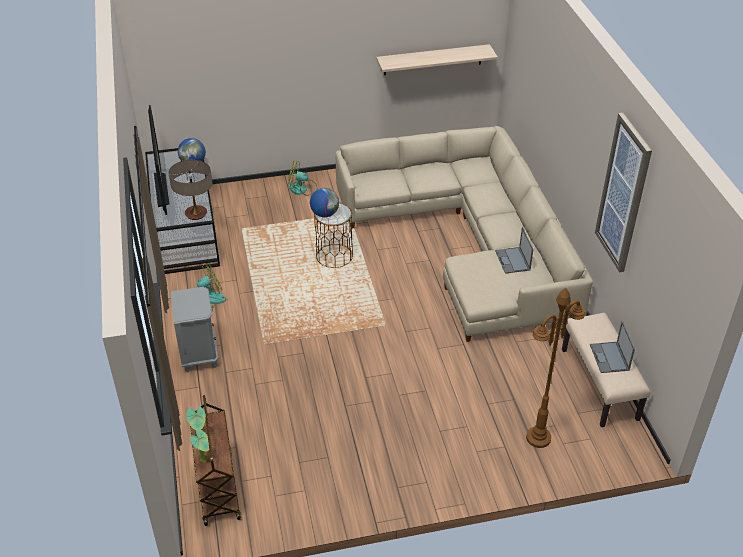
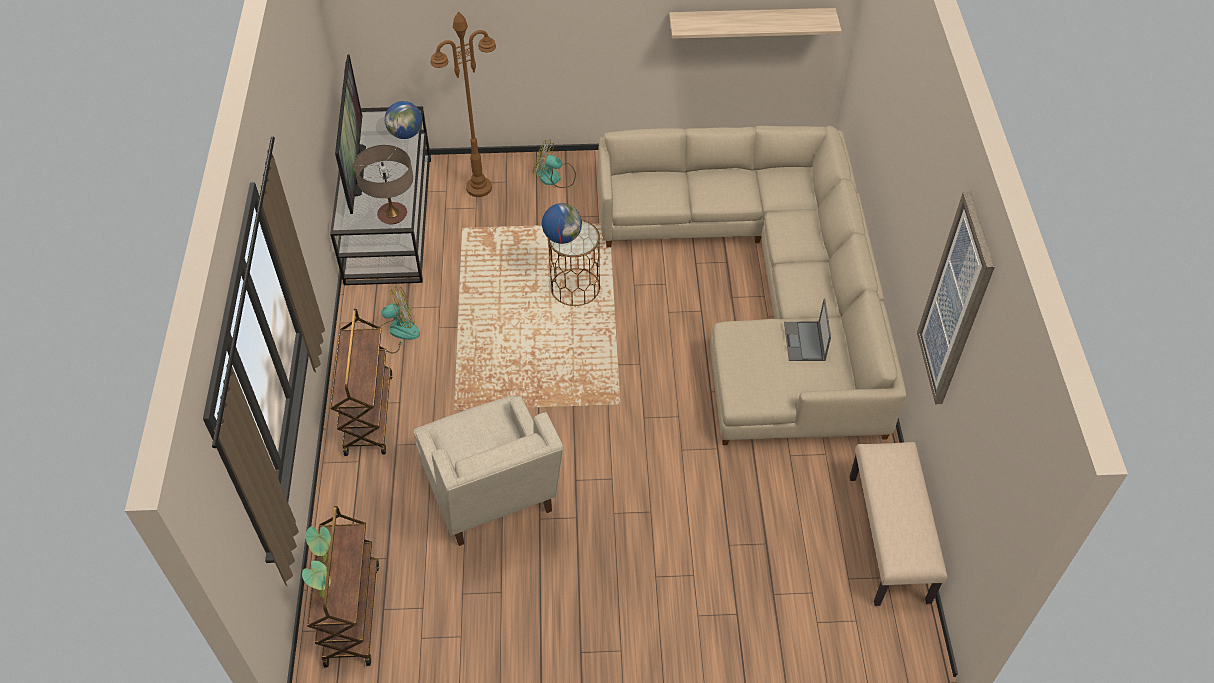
camera: 10 degrees right, 10 degrees up
grey nightstand [170,287,219,372] -> brown cart [330,309,392,456]
brown floor lamp [526,288,585,448] -> brown floor lamp moved to [431,11,496,197]
laptop [590,321,635,373] -> none
none -> beige armchair [414,395,563,546]

